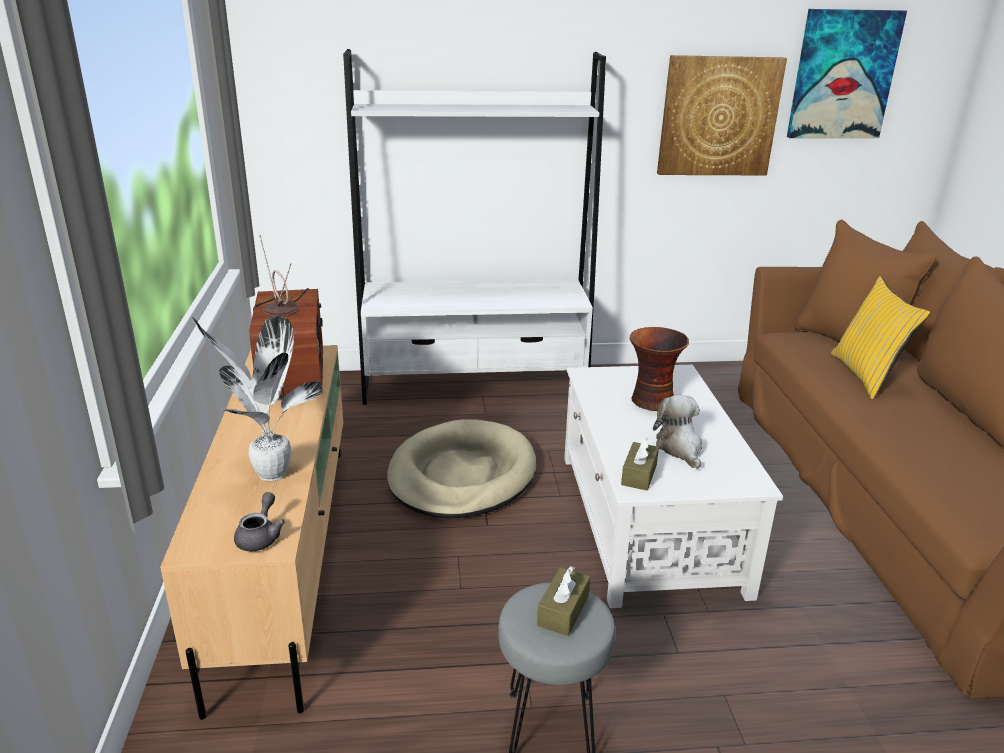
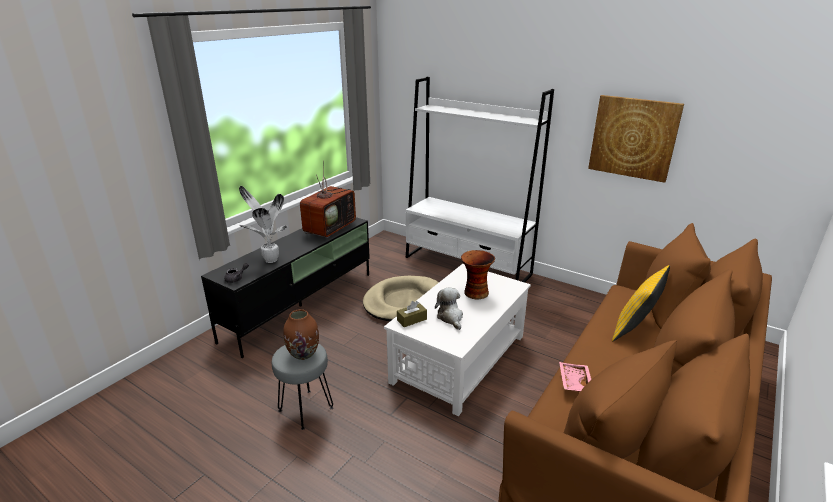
camera: 40 degrees right, 0 degrees up
beige tv stand [160,345,343,720] -> black tv stand [201,217,370,358]
brown tissue box [537,566,590,636] -> brown vase [283,309,319,360]
plush toy [653,395,702,469] -> plush toy turned 45 degrees counterclockwise [435,288,463,330]
picture [787,9,907,138] -> none
none -> pink tray [559,362,591,392]

